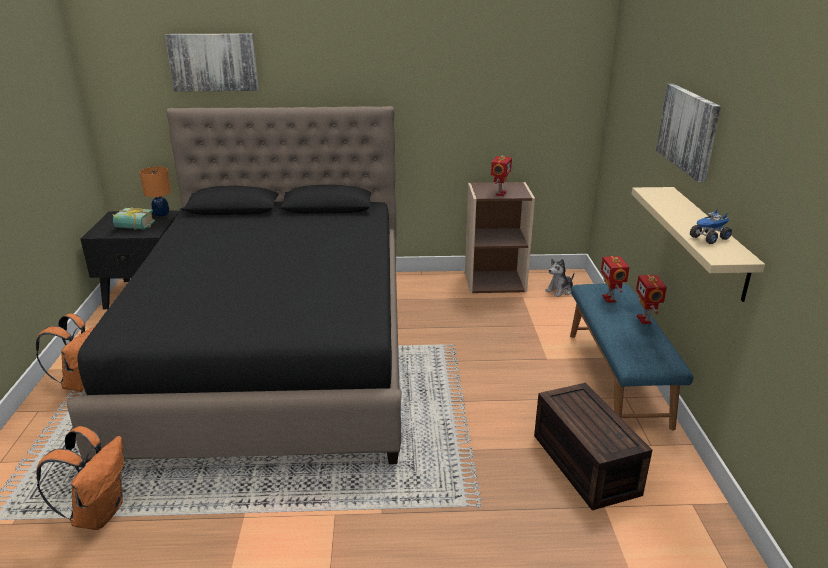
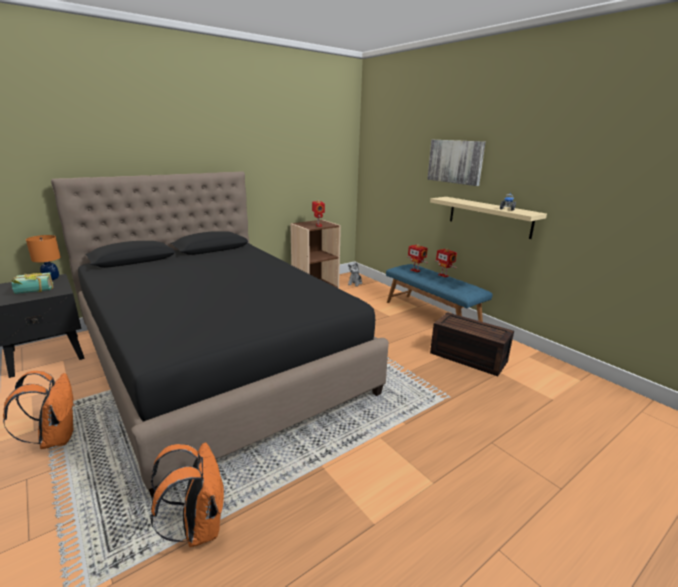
camera: 35 degrees left, 5 degrees down
picture [165,33,259,92] -> none

